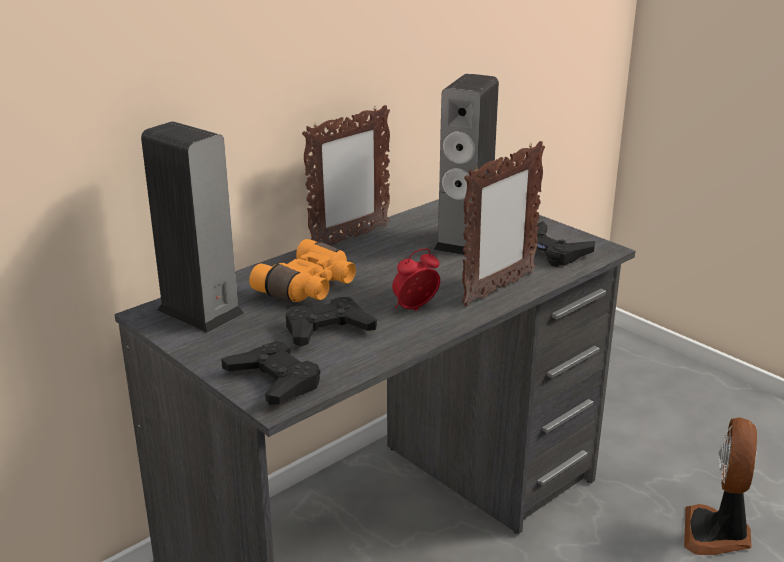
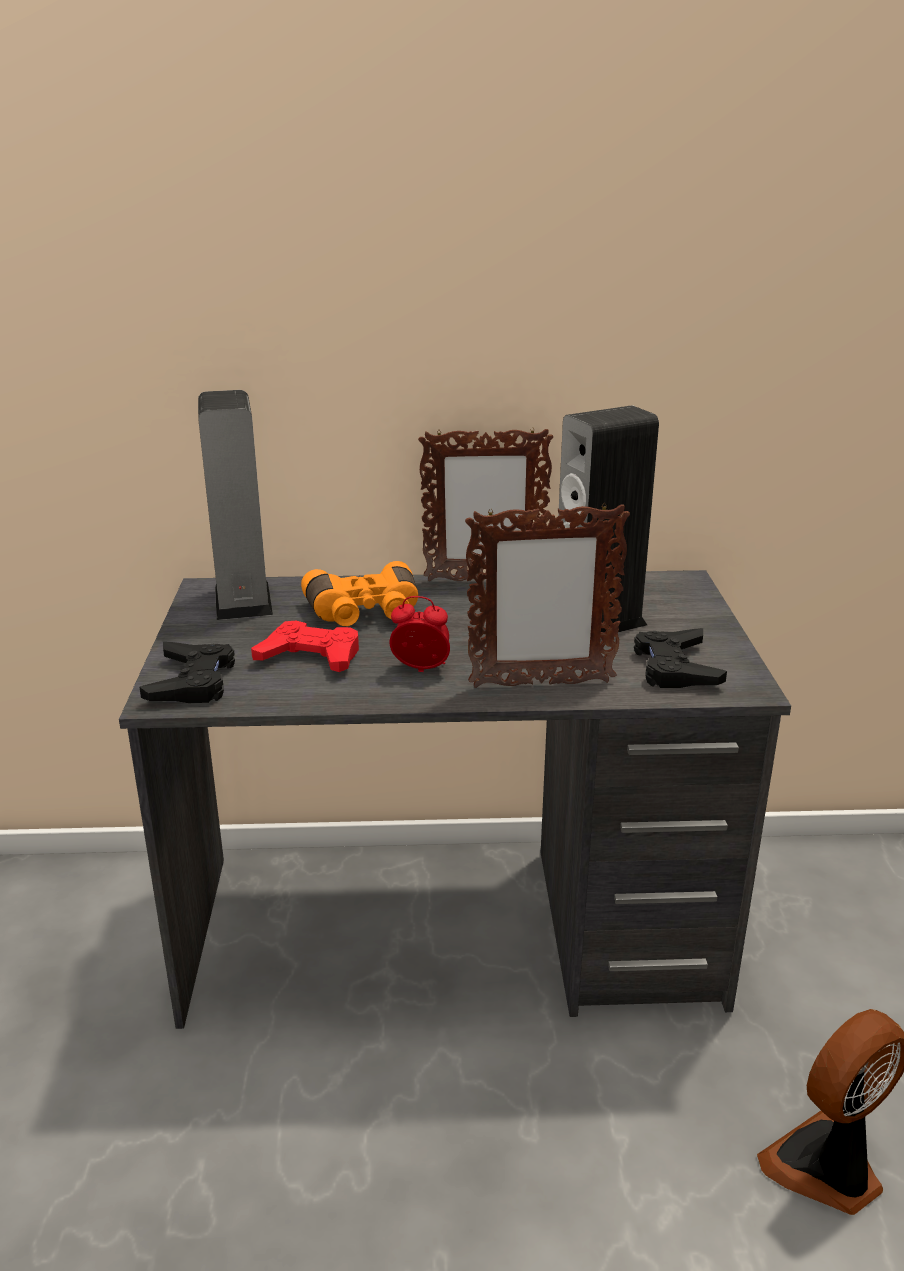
camera: 40 degrees right, 0 degrees up
black game controller [286,297,377,346] -> red game controller [251,621,359,672]

